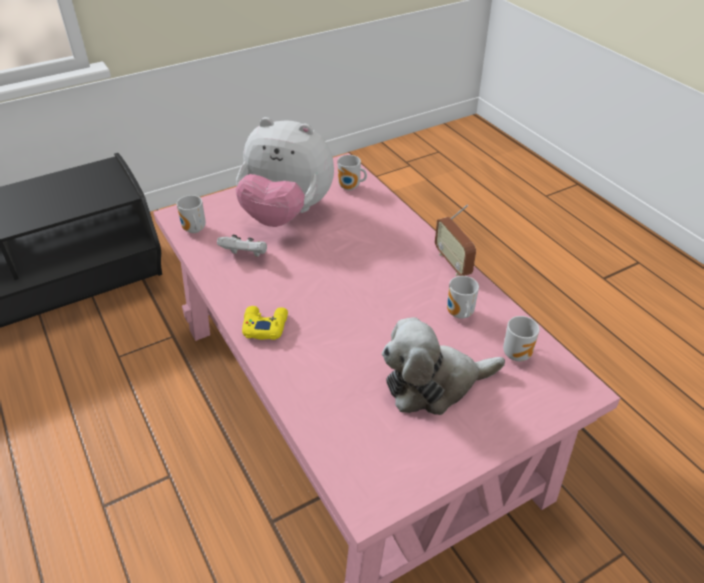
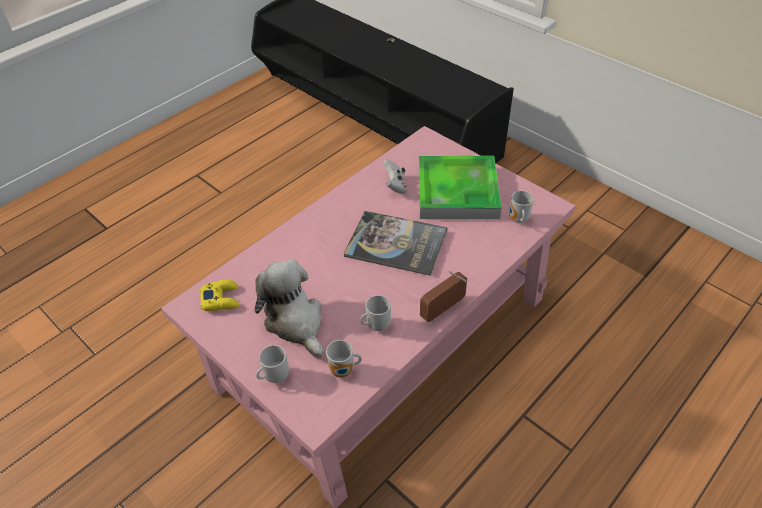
camera: 75 degrees right, 5 degrees up
mug [177,195,206,233] -> mug moved to [256,345,289,383]
plush toy [235,117,334,227] -> tray [419,156,502,219]
yellow game controller [242,306,288,340] -> yellow game controller moved to [200,279,239,311]
none -> book [344,211,447,276]

